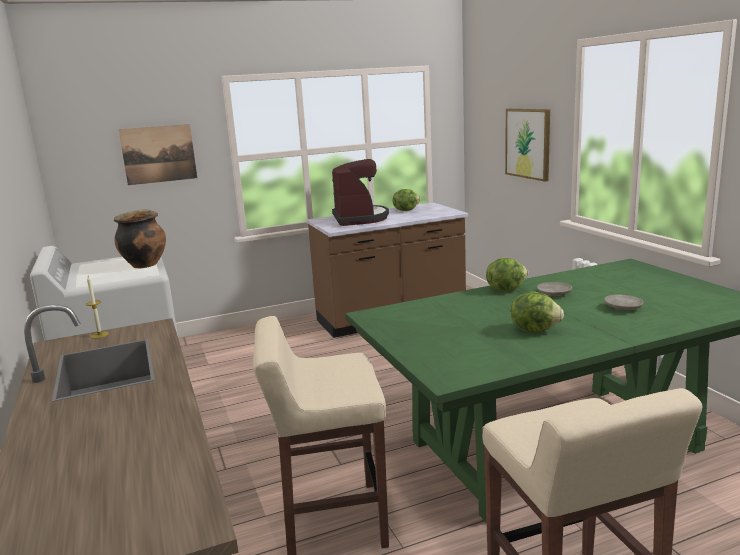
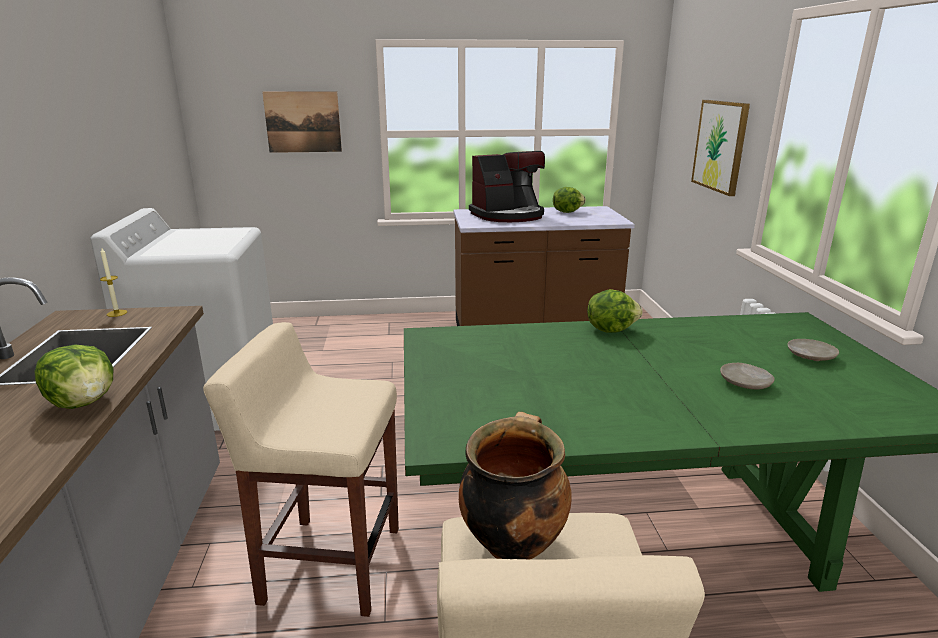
camera: 15 degrees right, 5 degrees up
cooking pot [114,209,166,268] -> cooking pot moved to [459,412,572,559]
coffee machine [332,159,389,226] -> coffee machine turned 60 degrees clockwise [469,151,545,222]
lettuce [511,291,564,332] -> lettuce moved to [34,344,113,409]
beige plate [537,282,572,296] -> beige plate moved to [787,339,839,361]

